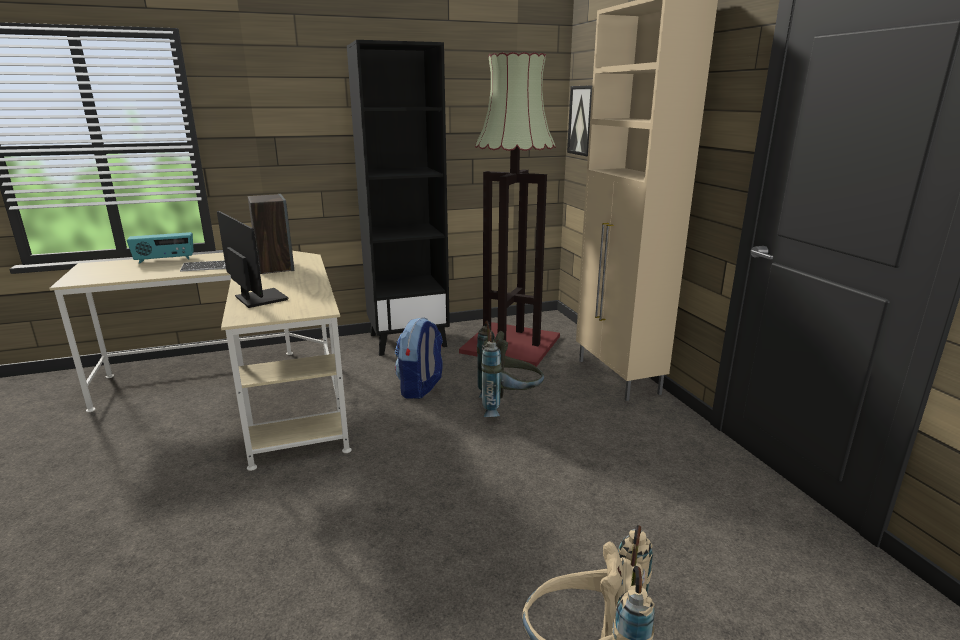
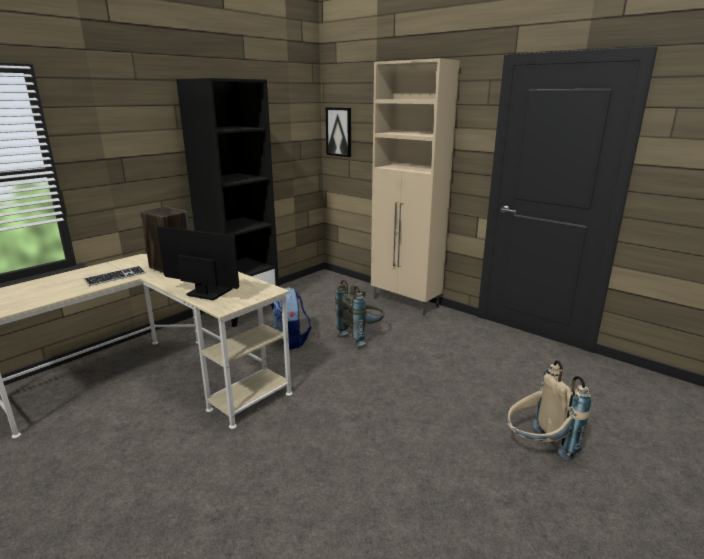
camera: 30 degrees left, 0 degrees up
radio [127,232,194,263] -> none
floor lamp [459,52,560,367] -> none

